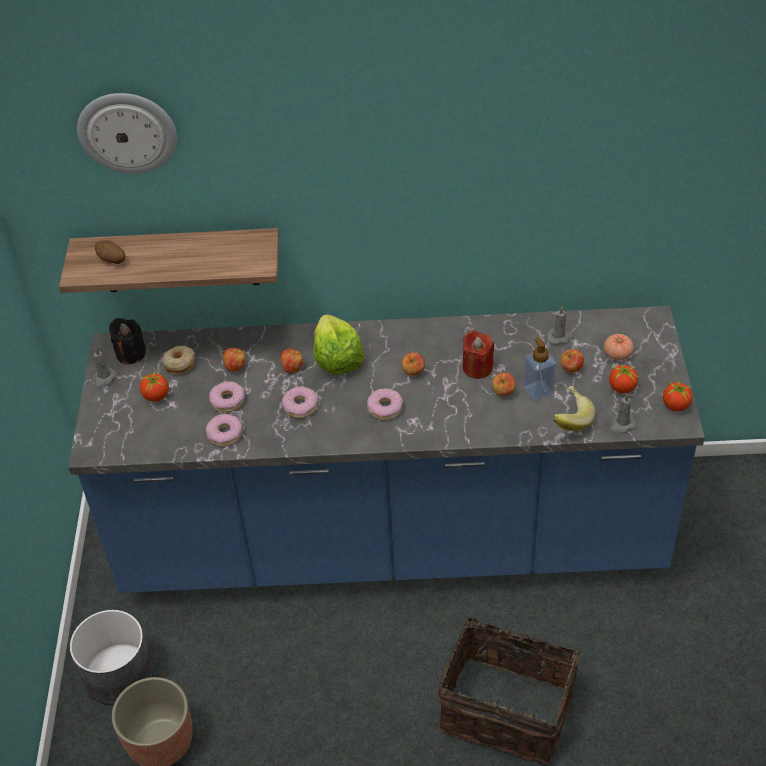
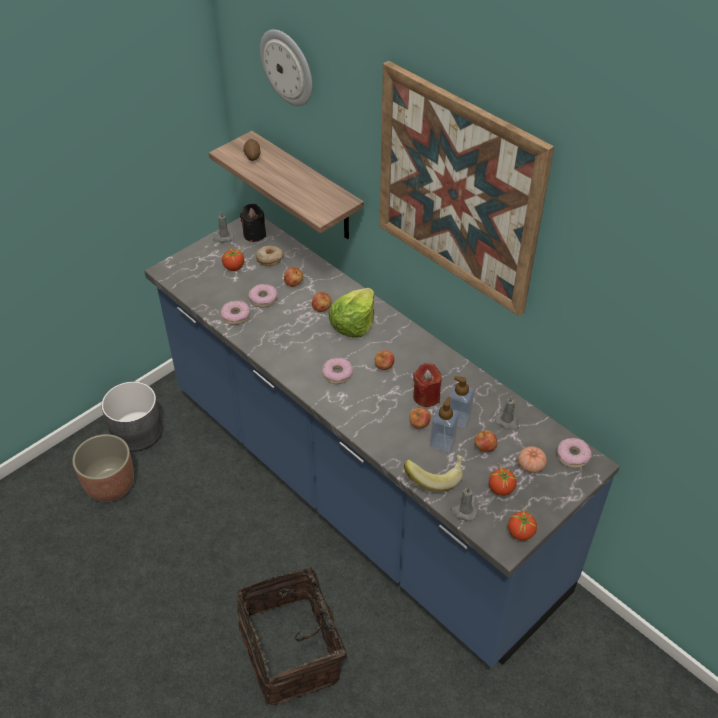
camera: 45 degrees right, 0 degrees up
donut [282,386,318,418] -> donut moved to [557,438,592,468]
none -> picture [380,61,554,317]
none -> soap dispenser [448,376,474,428]

